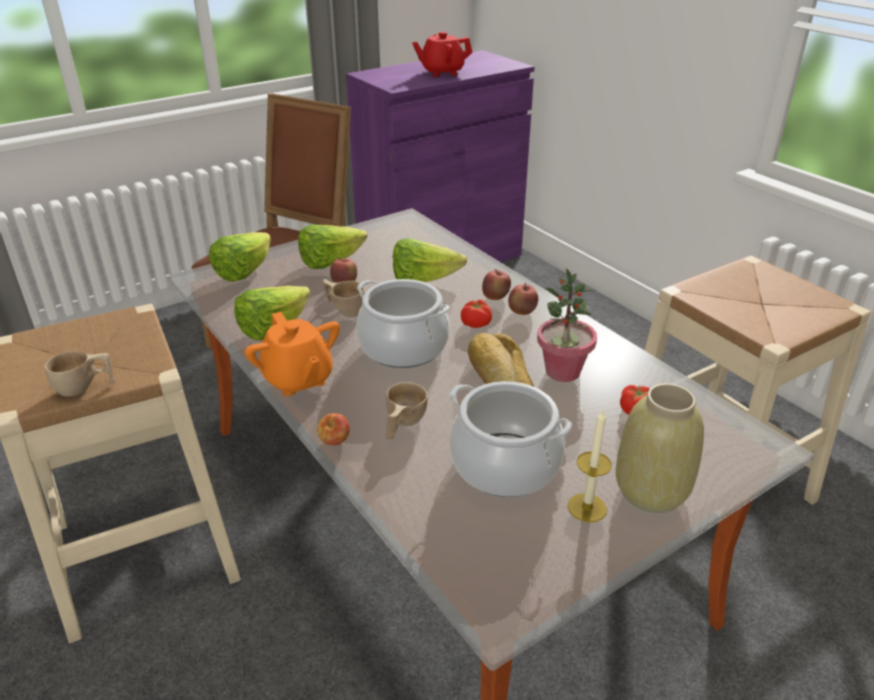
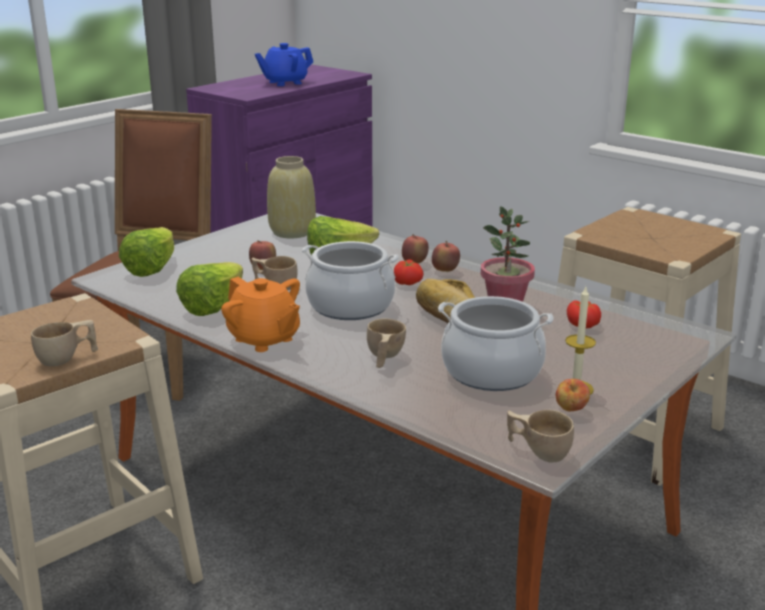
camera: 15 degrees left, 10 degrees down
lettuce [298,225,367,269] -> none
apple [317,413,350,445] -> apple moved to [556,379,590,412]
red teapot [412,32,472,77] -> blue teapot [255,43,313,86]
beige vase [616,384,704,513] -> beige vase moved to [267,156,316,239]
none -> beige cup [507,410,574,463]

